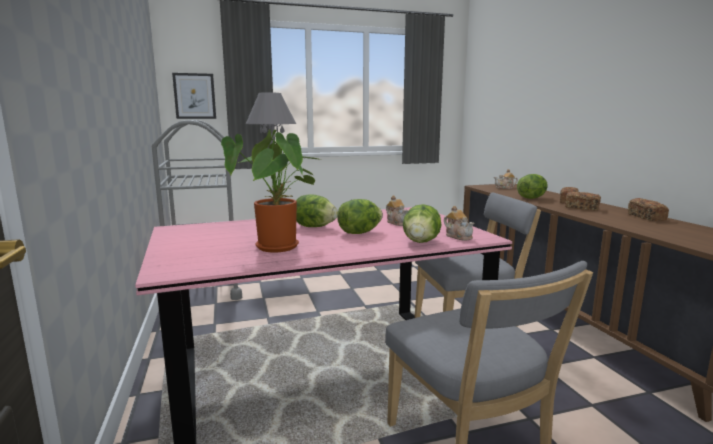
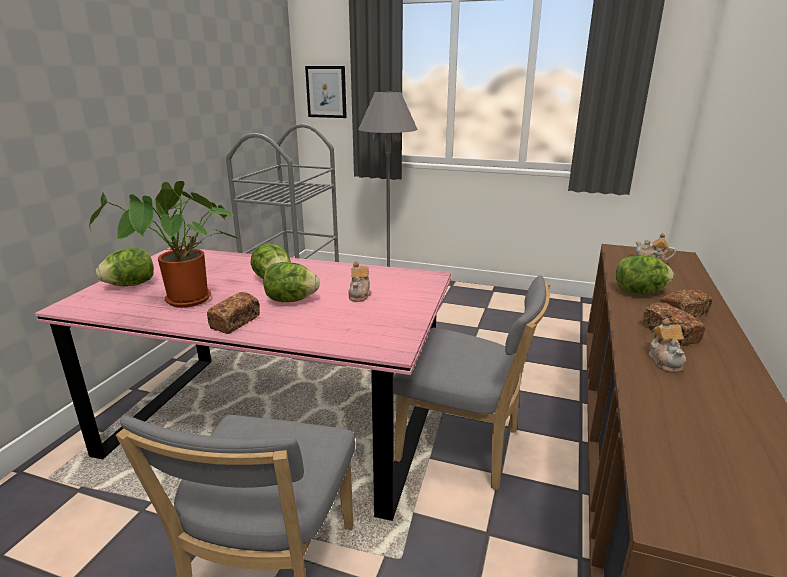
camera: 35 degrees right, 10 degrees up
lettuce [403,204,442,243] -> lettuce moved to [96,248,154,286]
teapot [444,206,474,241] -> teapot moved to [649,318,686,373]
bread [628,198,669,221] -> bread moved to [207,292,260,334]

